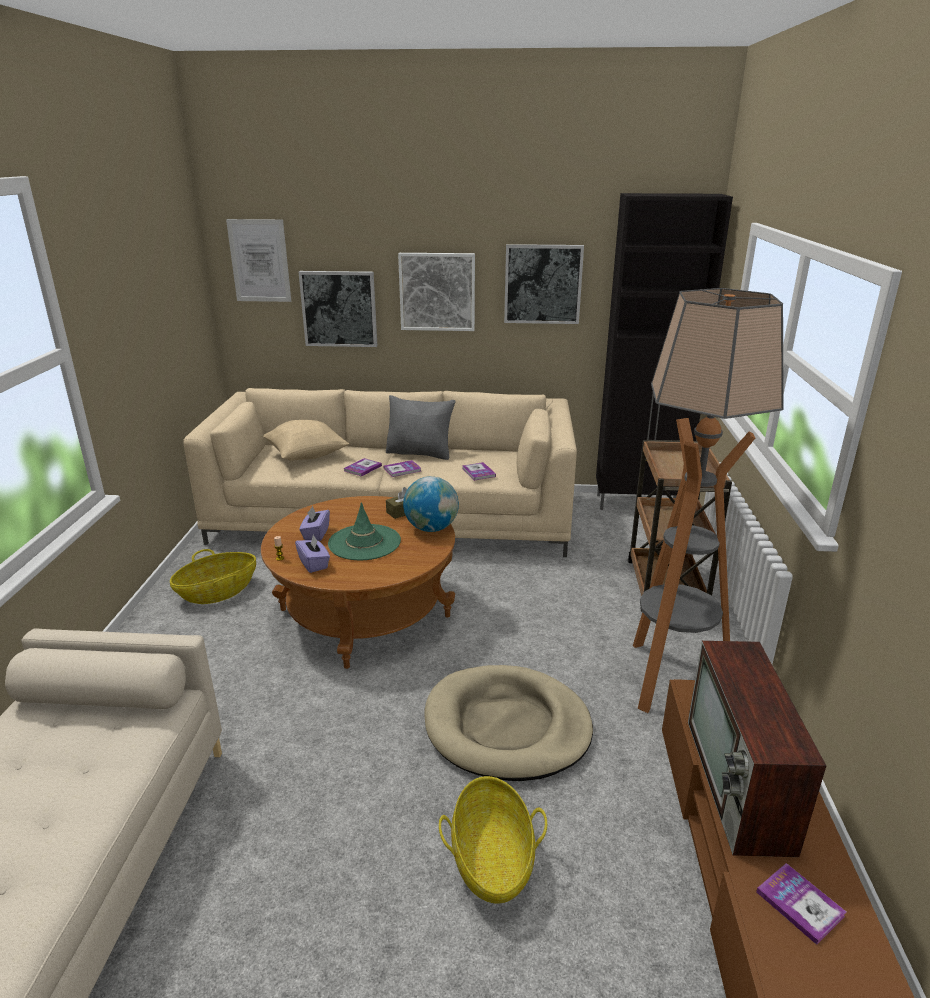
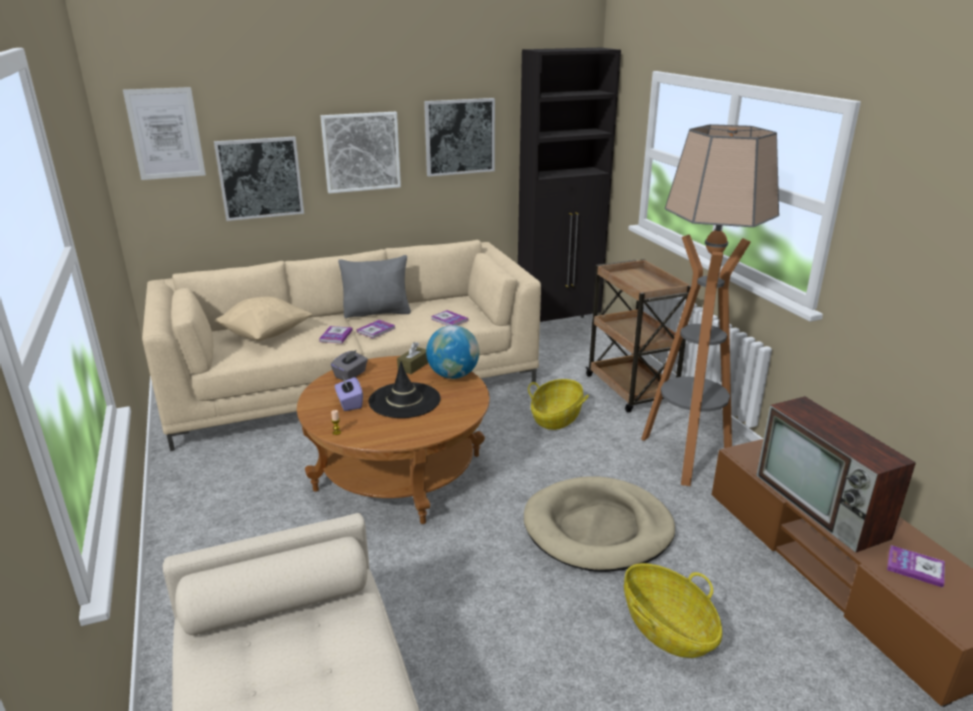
camera: 25 degrees left, 0 degrees up
basket [170,549,256,604] -> basket moved to [528,379,589,430]
purple tissue box [295,534,330,573] -> none
green hat [328,502,401,560] -> black hat [369,361,440,418]
none -> grey tissue box [331,350,368,381]

